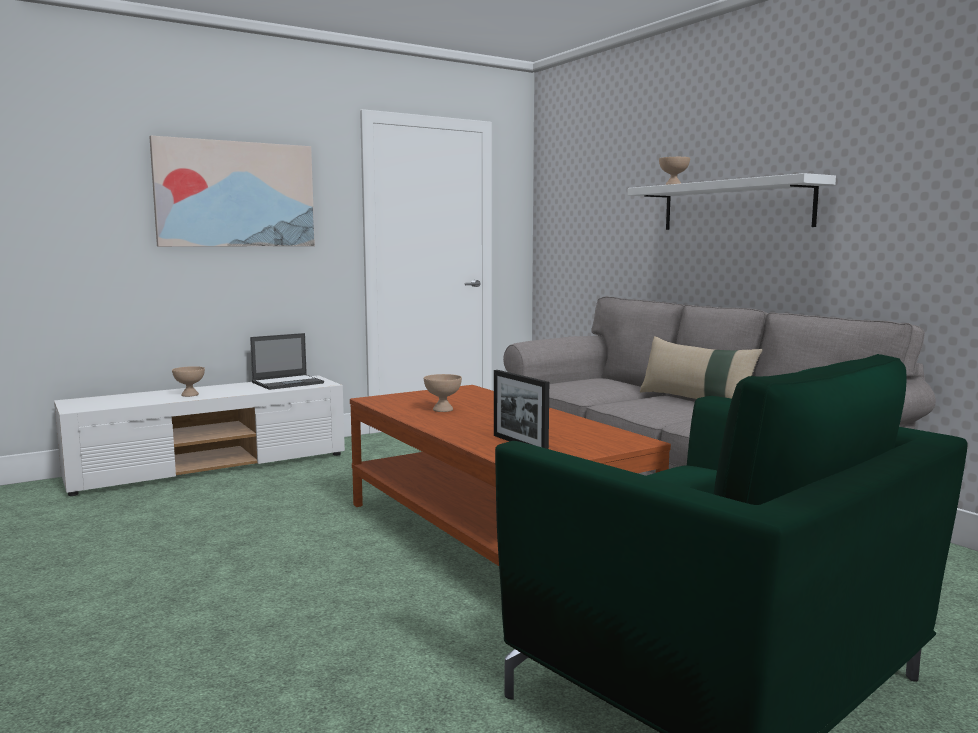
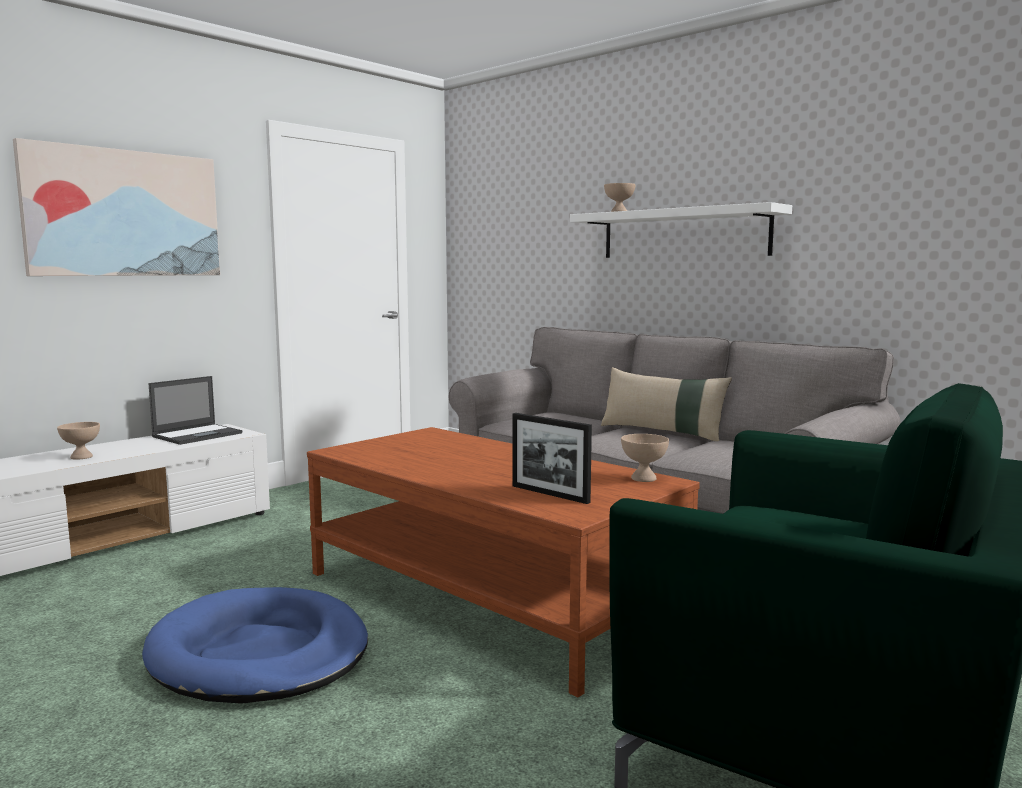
camera: 15 degrees left, 0 degrees up
beige bowl [424,374,462,412] -> beige bowl moved to [621,434,669,482]
none -> blue dog bed [142,587,368,704]

